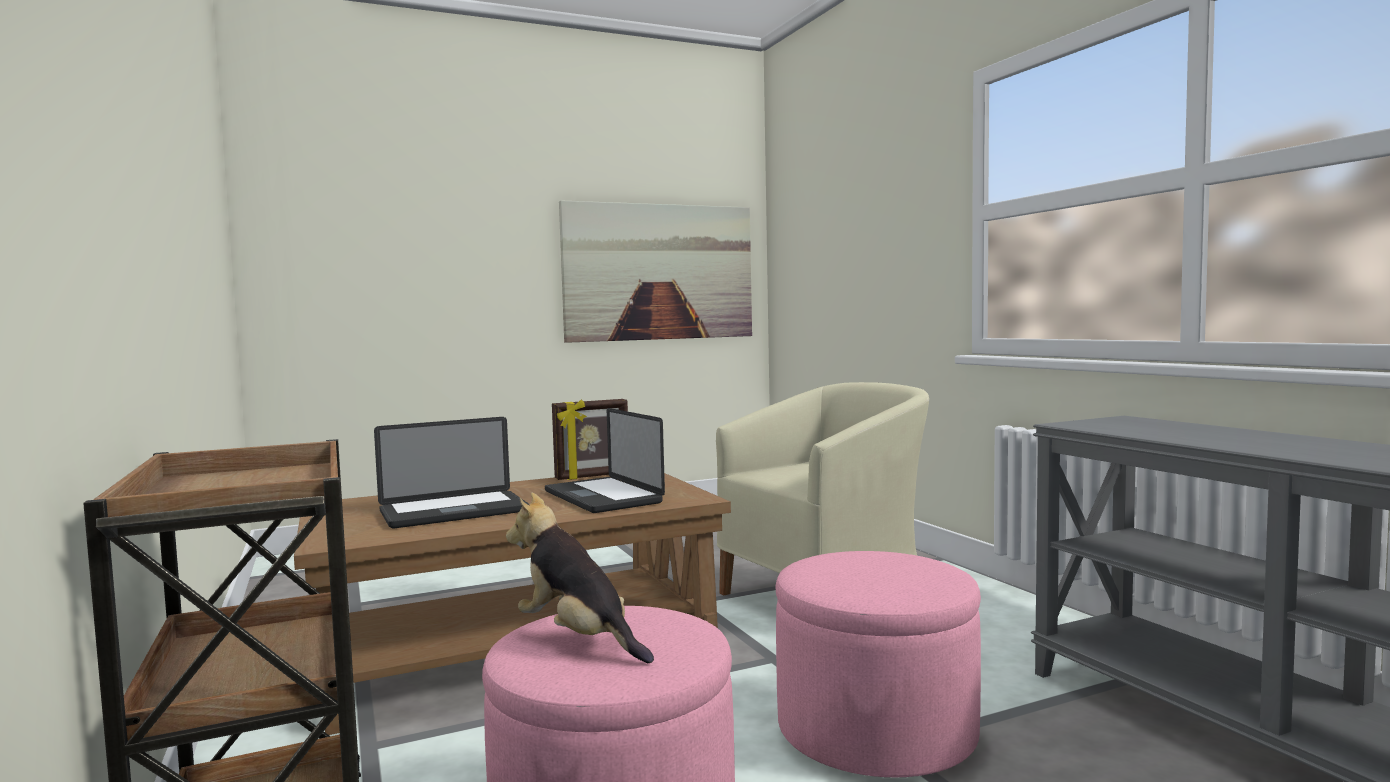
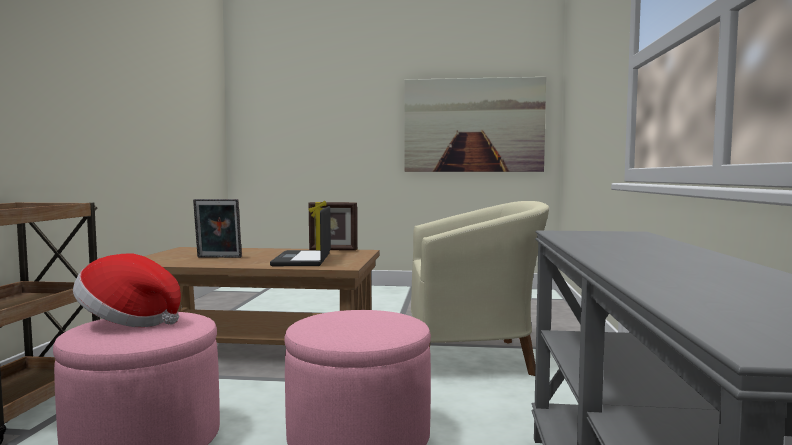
camera: 30 degrees right, 0 degrees up
laptop [374,417,529,528] -> picture frame [193,199,242,258]
plush toy [506,493,654,663] -> hat [73,253,181,327]

